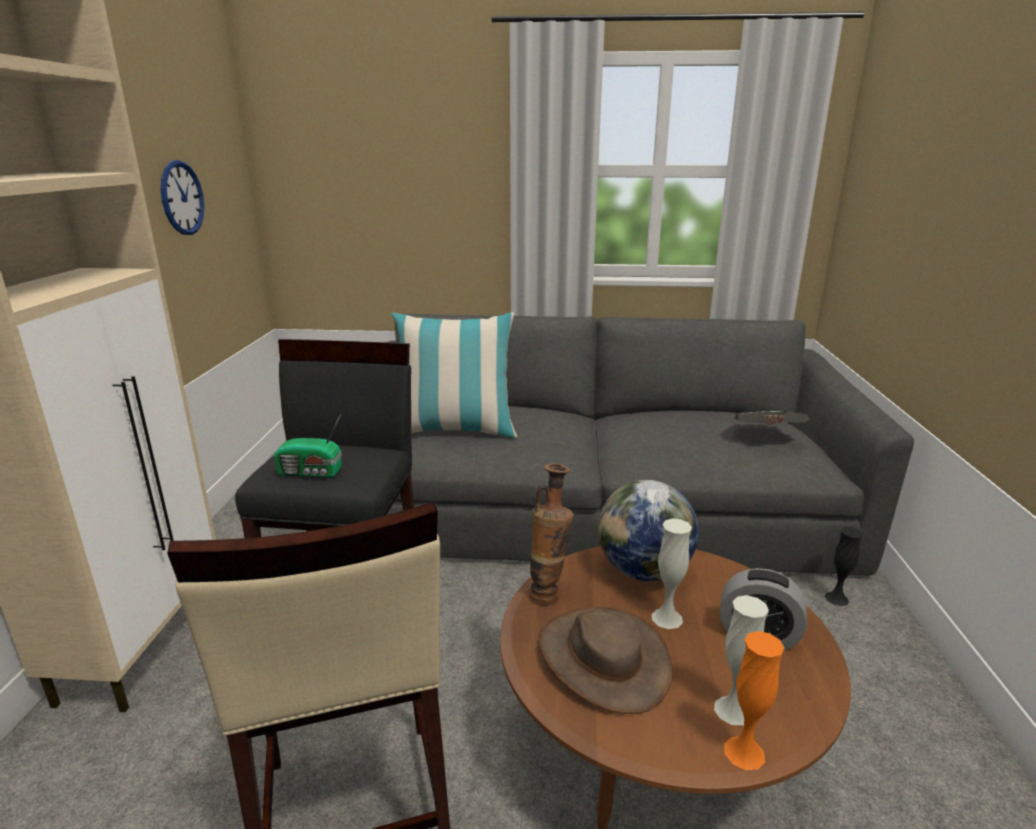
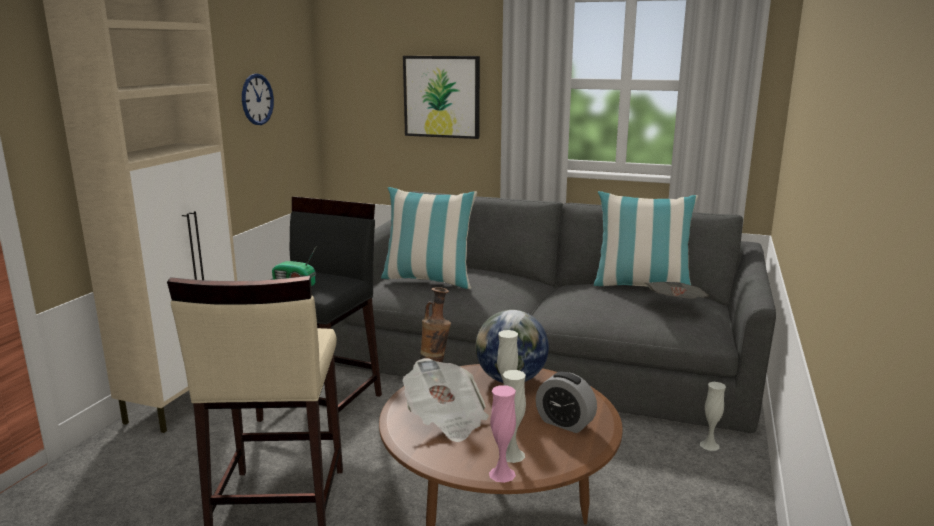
camera: 15 degrees right, 5 degrees down
brown hat [539,607,673,714] -> newspaper [403,358,489,442]
orange vase [724,631,784,770] -> pink vase [489,385,516,483]
black vase [824,527,863,606] -> white vase [700,382,726,451]
none -> picture [403,56,480,139]
none -> pillow [594,191,698,287]

